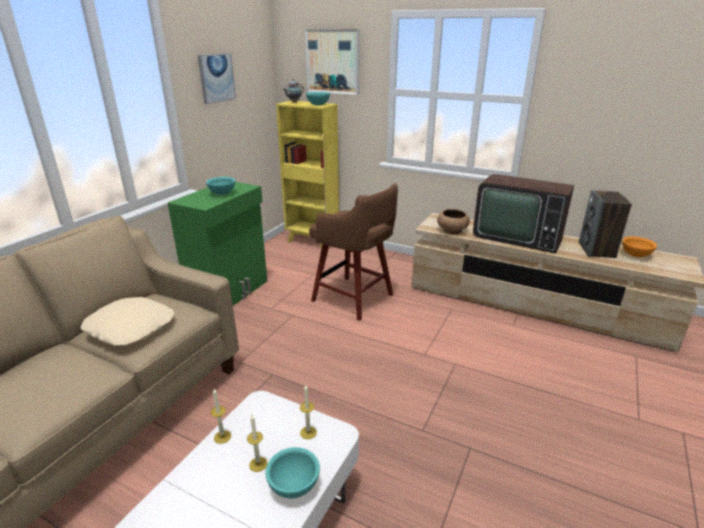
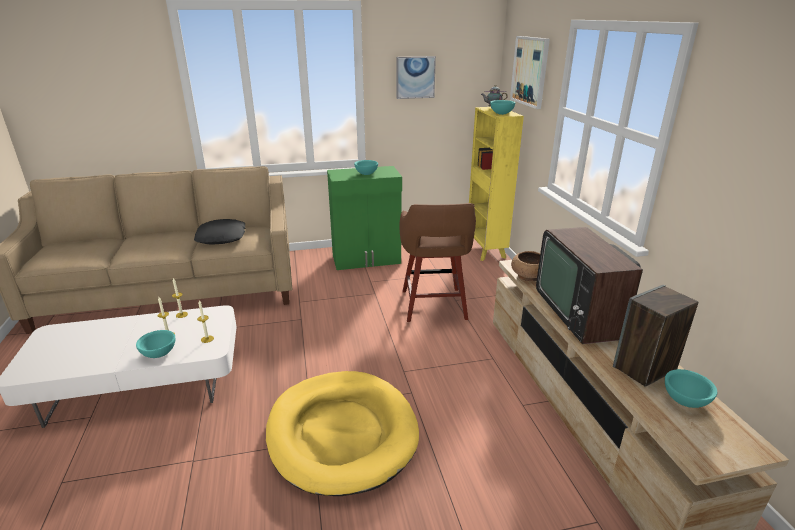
camera: 50 degrees right, 0 degrees up
beige pillow [81,297,174,346] -> black pillow [194,219,245,245]
orange bowl [622,236,657,257] -> turquoise bowl [665,369,717,408]
none -> yellow dog bed [266,371,419,496]

